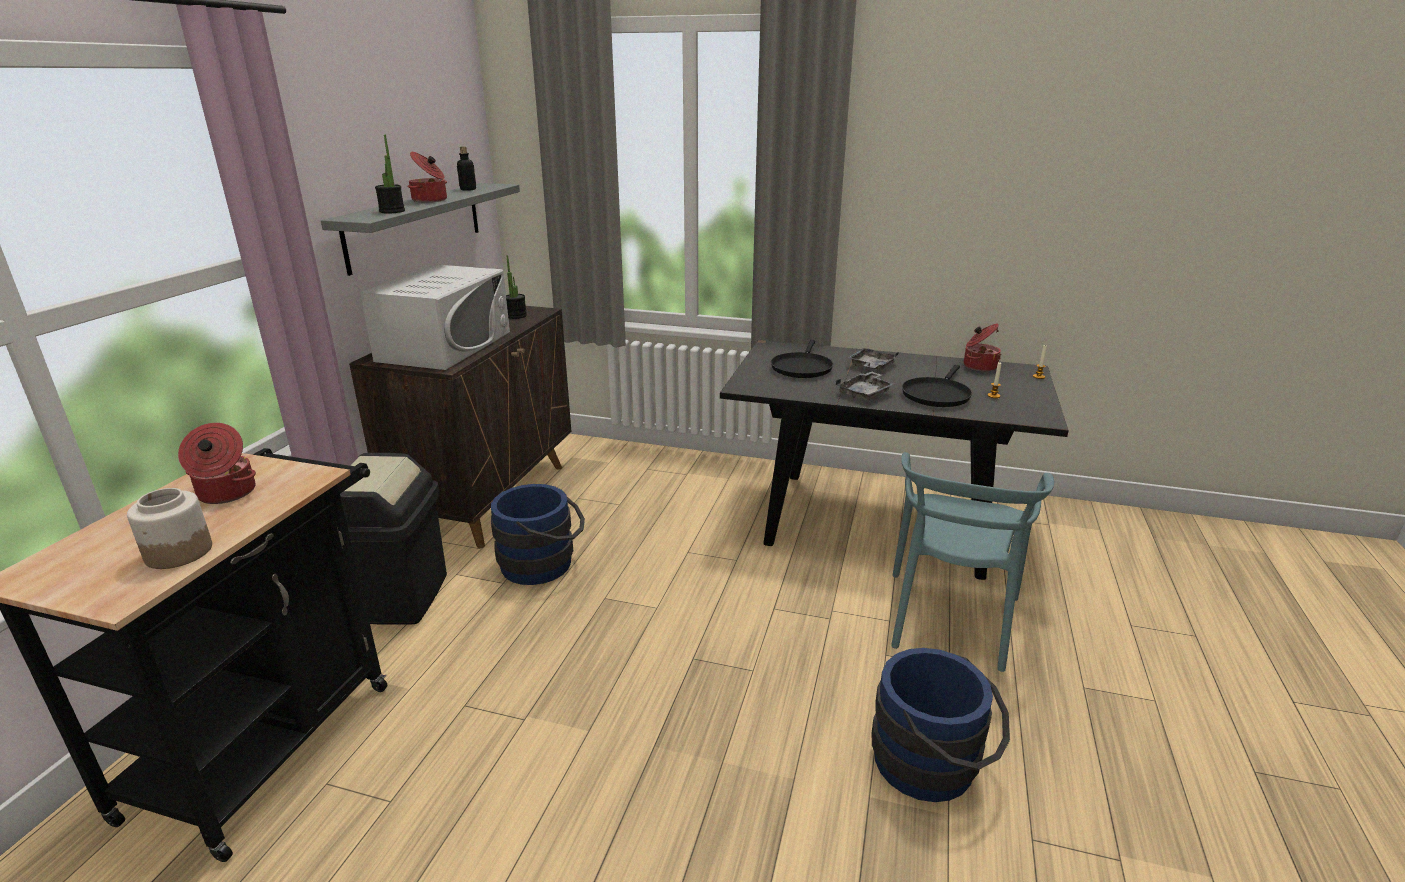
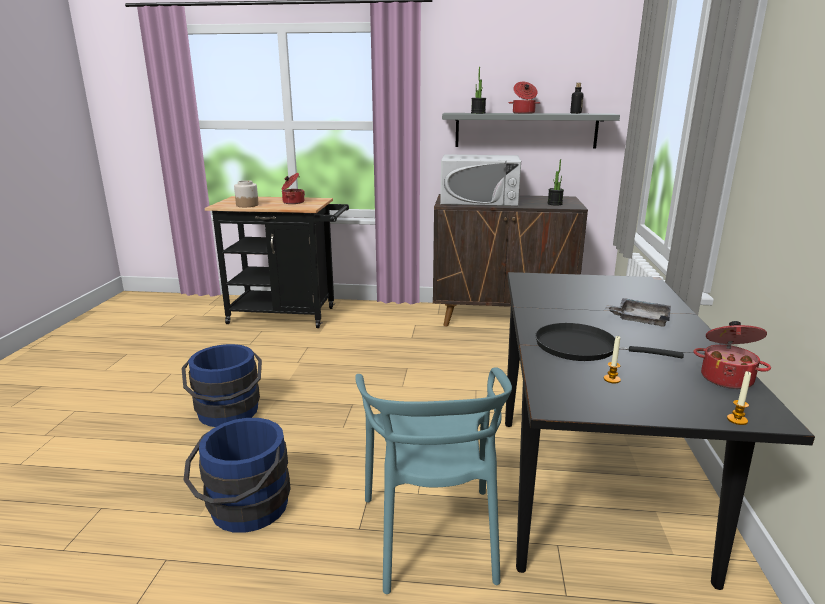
camera: 80 degrees right, 5 degrees down
black trash can [340,453,447,625] -> none
blue bucket [491,484,585,585] -> blue bucket moved to [181,344,262,427]
black frying pan [771,340,833,378] -> none
grey tray [836,371,896,400] -> none
turquoise chair [891,452,1054,672] -> turquoise chair turned 105 degrees counterclockwise [355,367,512,594]

